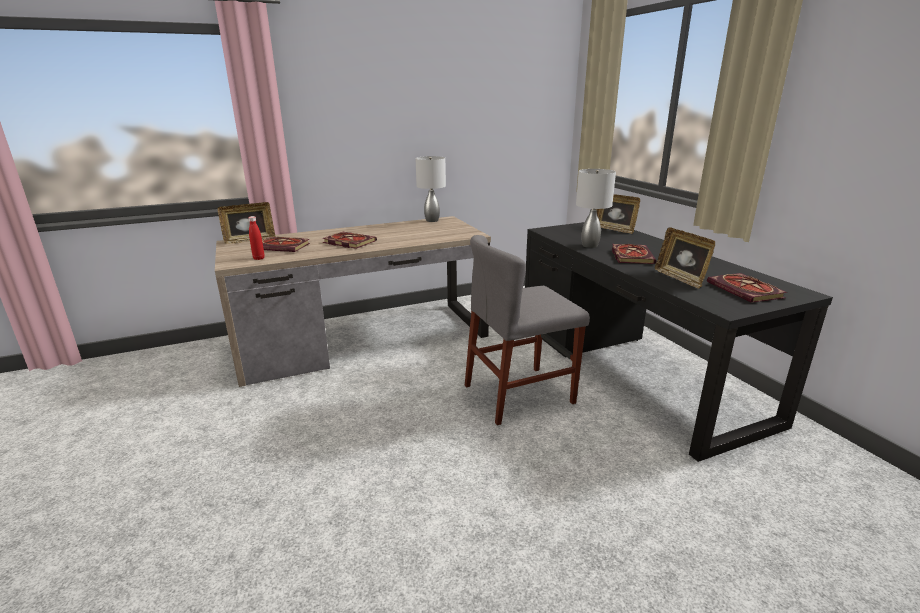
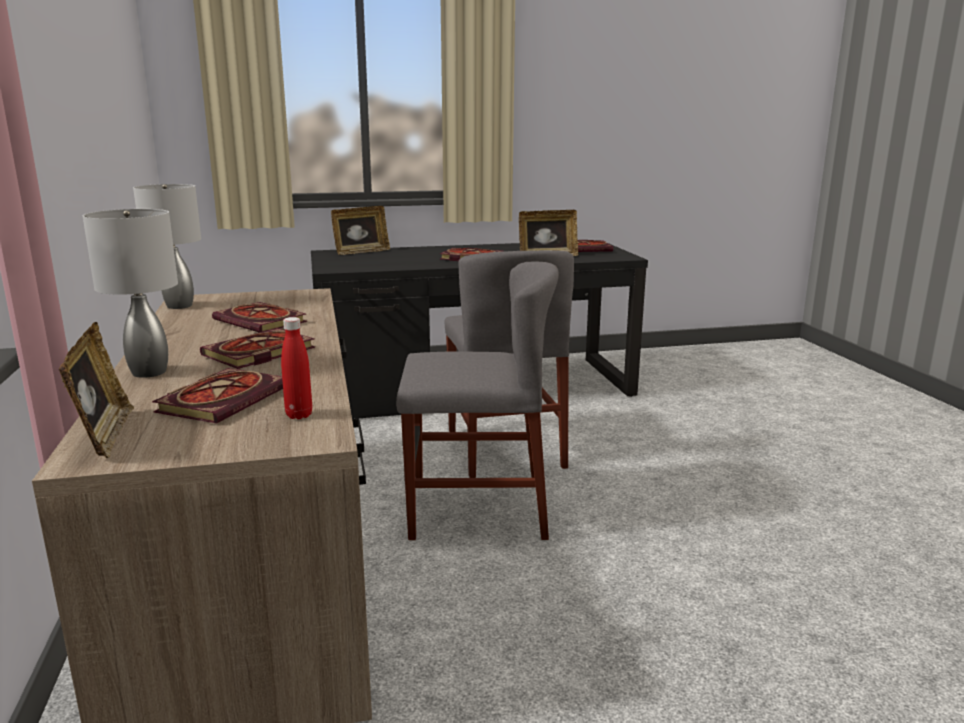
camera: 80 degrees left, 5 degrees down
grey table lamp [576,169,616,248] -> grey table lamp moved to [83,209,178,378]
none -> book [212,302,307,333]
none -> grey chair [396,261,559,540]

